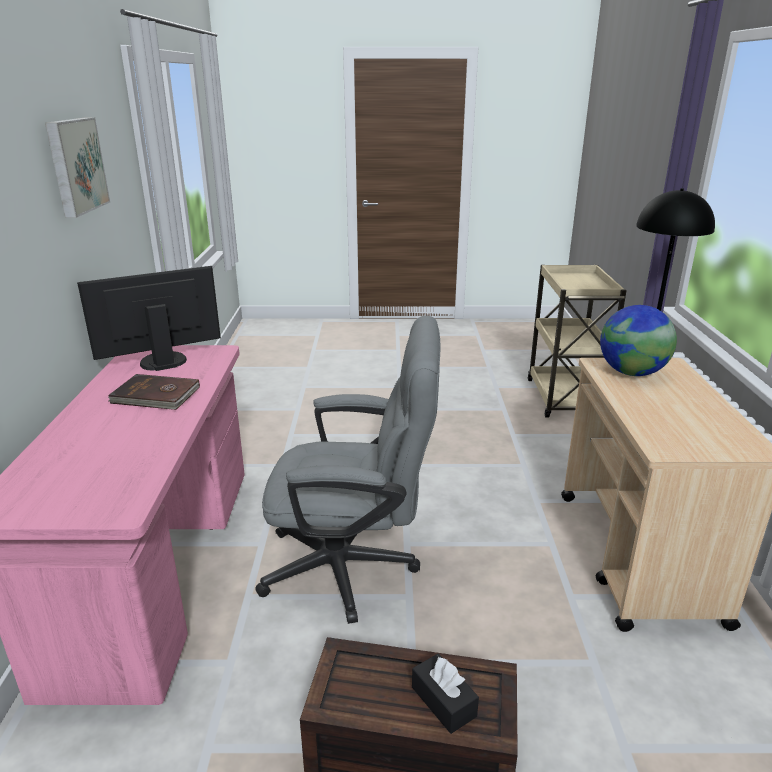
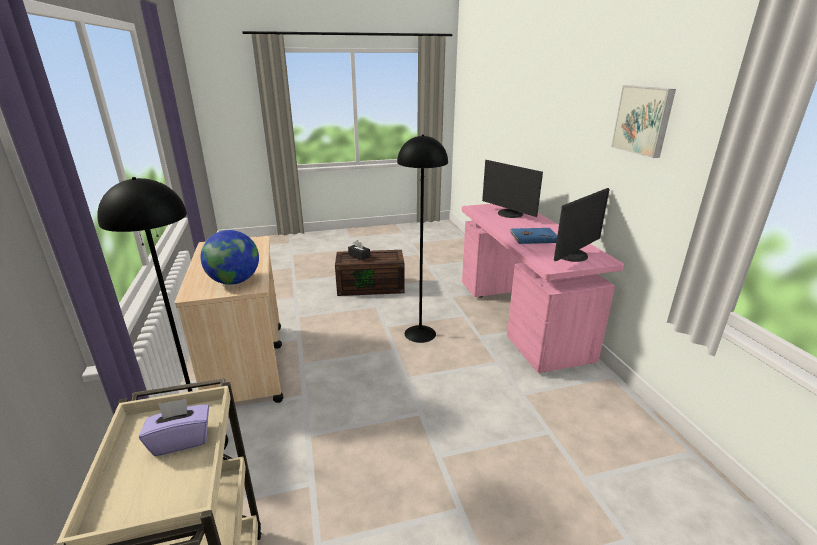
camera: 165 degrees right, 0 degrees up
brown book [108,374,200,410] -> blue book [510,228,557,244]
grey office chair [255,315,440,624] -> black floor lamp [397,134,448,343]
none -> purple tissue box [139,398,209,456]
none -> monitor [482,160,543,218]

